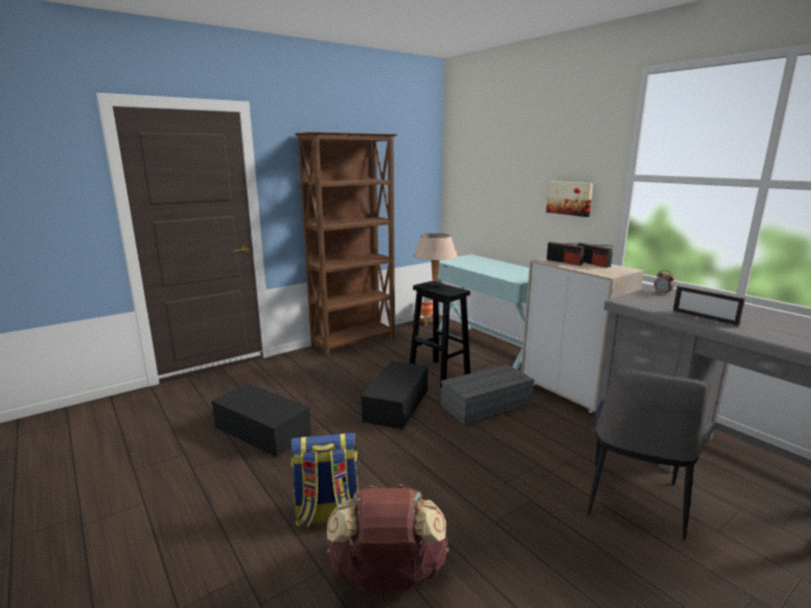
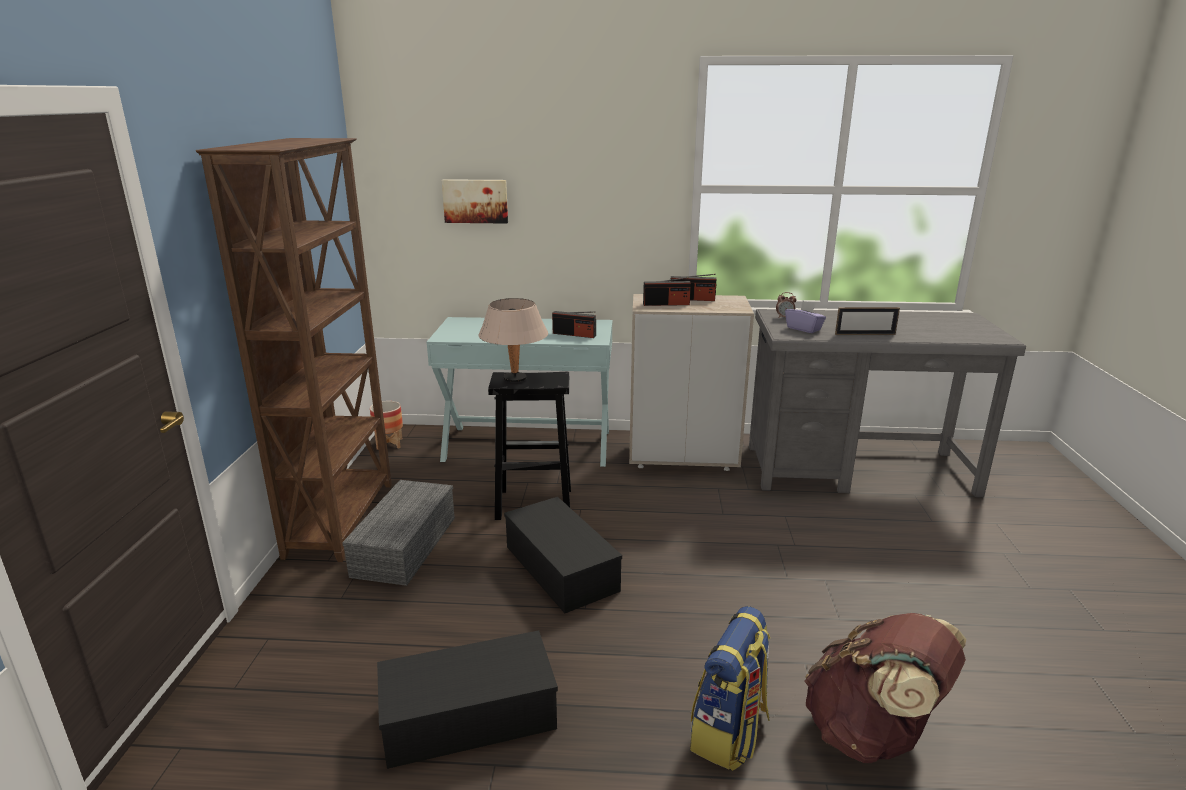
camera: 50 degrees left, 5 degrees up
grey storage box [441,364,534,425] -> grey storage box moved to [342,480,455,586]
picture [546,181,593,217] -> picture moved to [442,179,508,224]
chair [588,368,710,541] -> none
none -> radio [552,311,596,338]
none -> purple tissue box [785,301,826,333]

